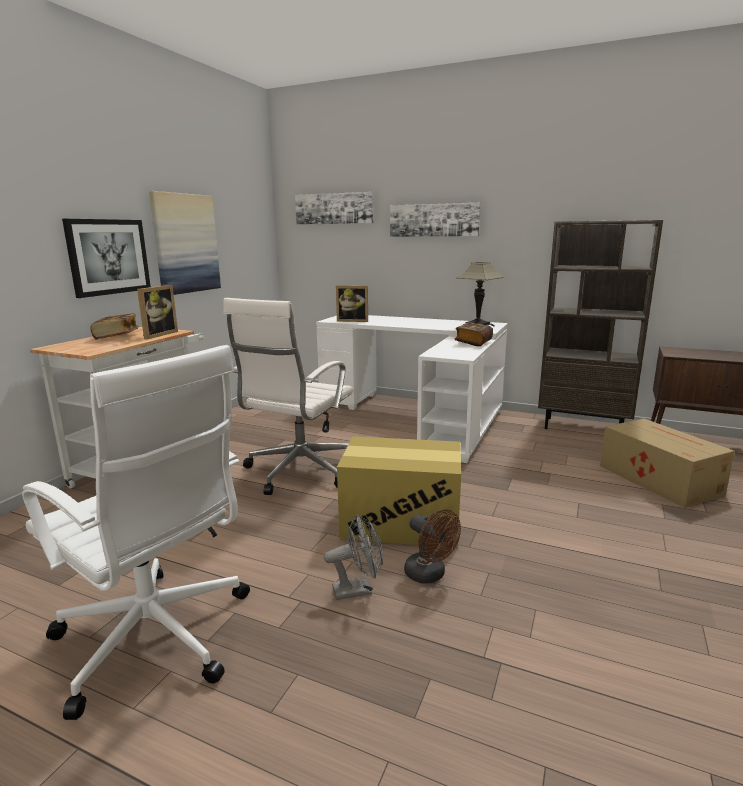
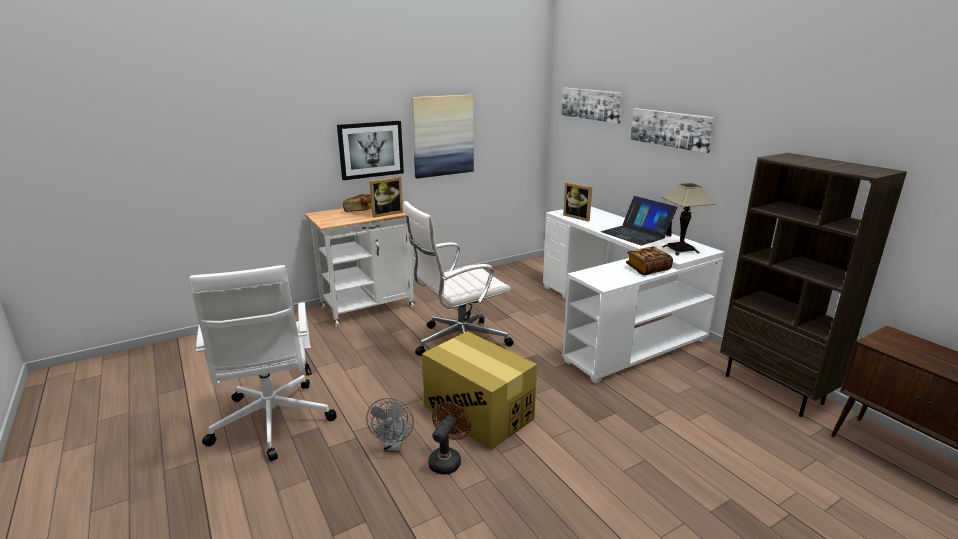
camera: 35 degrees right, 5 degrees up
grey fan [324,515,383,600] -> grey fan turned 75 degrees clockwise [366,398,414,453]
brown fan [404,509,461,584] -> brown fan turned 150 degrees counterclockwise [428,402,471,474]
cardboard box [600,418,735,508] -> none
none -> laptop [601,196,677,245]

